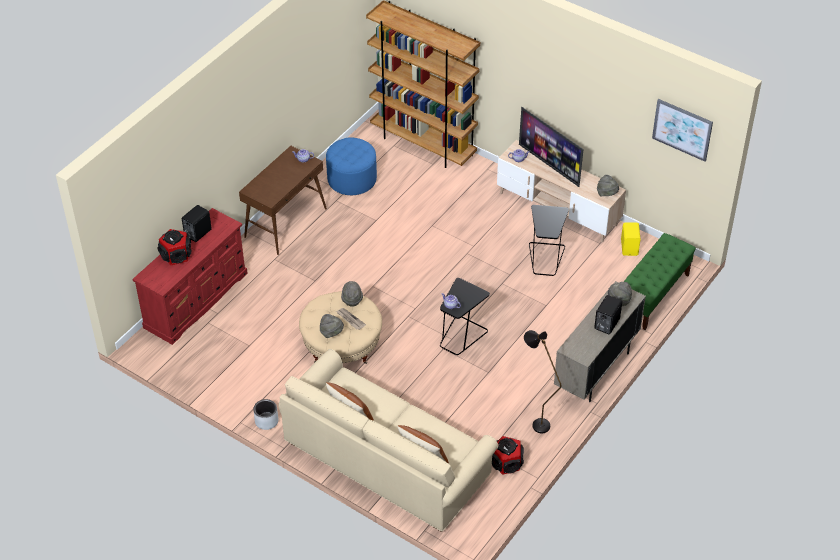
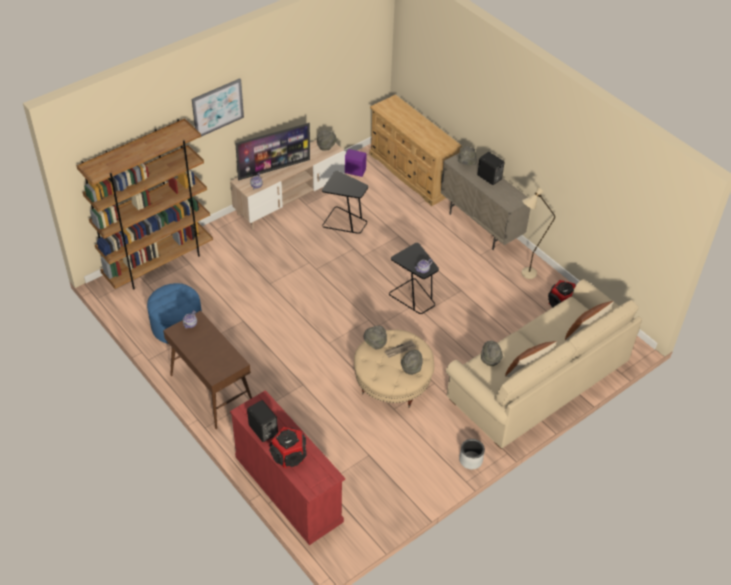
camera: 75 degrees left, 0 degrees up
black floor lamp [524,330,562,433] -> beige floor lamp [522,187,555,279]
yellow speaker [621,222,641,256] -> purple speaker [345,149,366,177]
green bench [624,233,696,330] -> beige dresser [369,94,462,206]
picture [652,99,713,162] -> picture moved to [192,78,244,138]
none -> grey hat [481,341,503,366]

